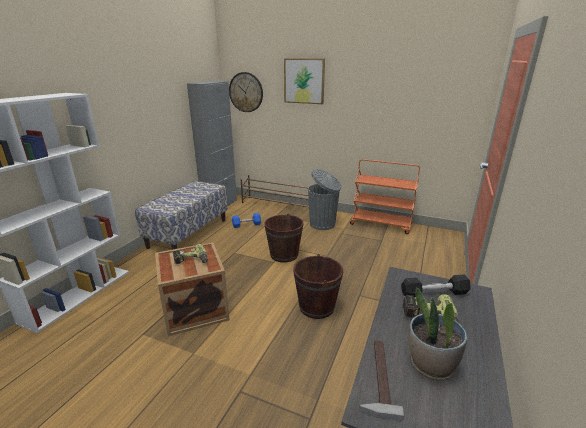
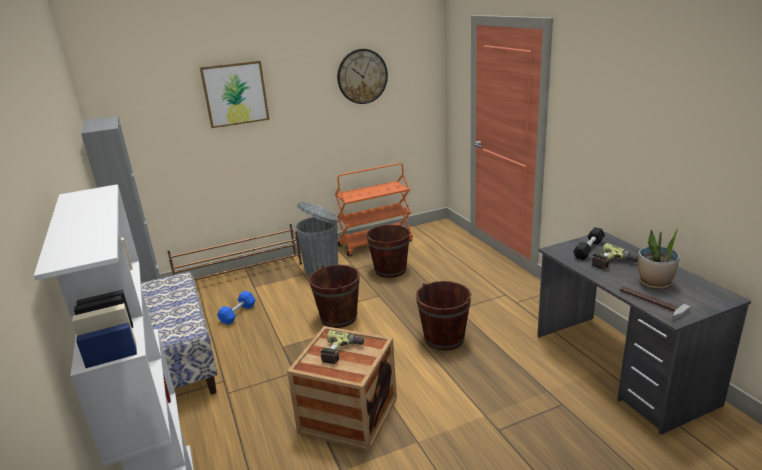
camera: 45 degrees left, 0 degrees up
wall clock [229,72,263,112] -> wall clock moved to [337,49,388,104]
none -> brown bucket [366,224,410,278]

